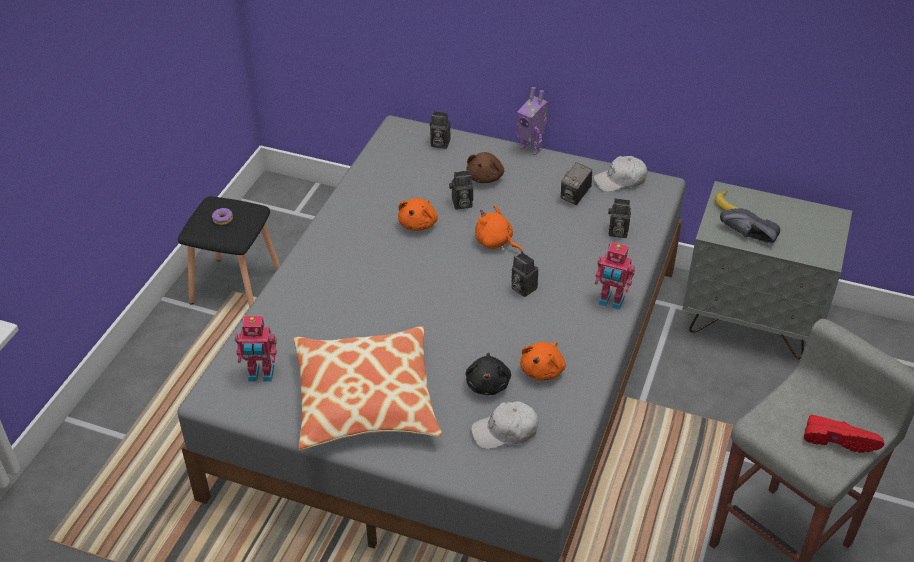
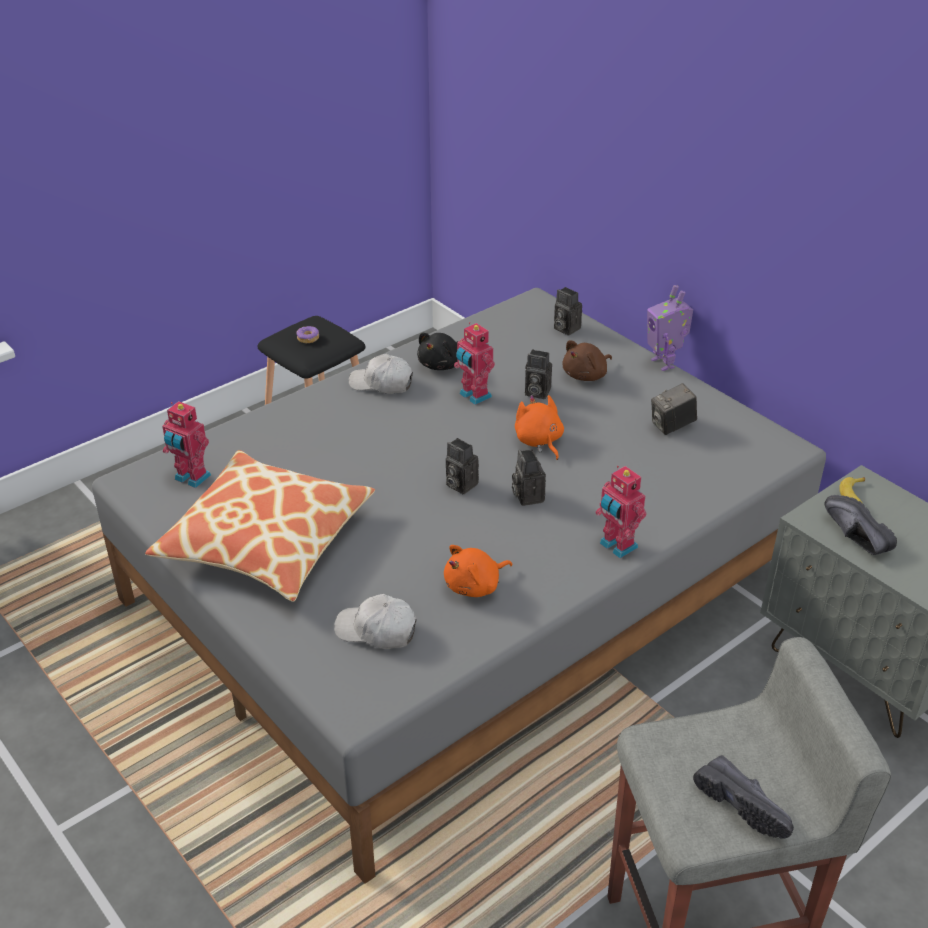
camera: 30 degrees right, 5 degrees down
orange plush toy [398,198,438,231] -> toy robot [454,322,495,405]
black plush toy [465,353,511,395] -> black plush toy moved to [417,333,458,370]
white cap [594,156,648,192] -> white cap moved to [349,354,413,394]
camera [608,198,631,238] -> camera moved to [446,438,479,494]
red shoe [804,415,884,453] -> black shoe [693,755,794,838]

